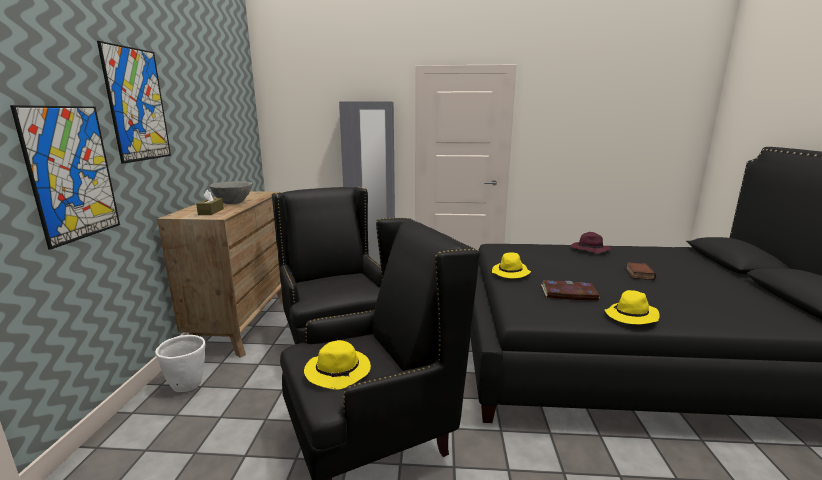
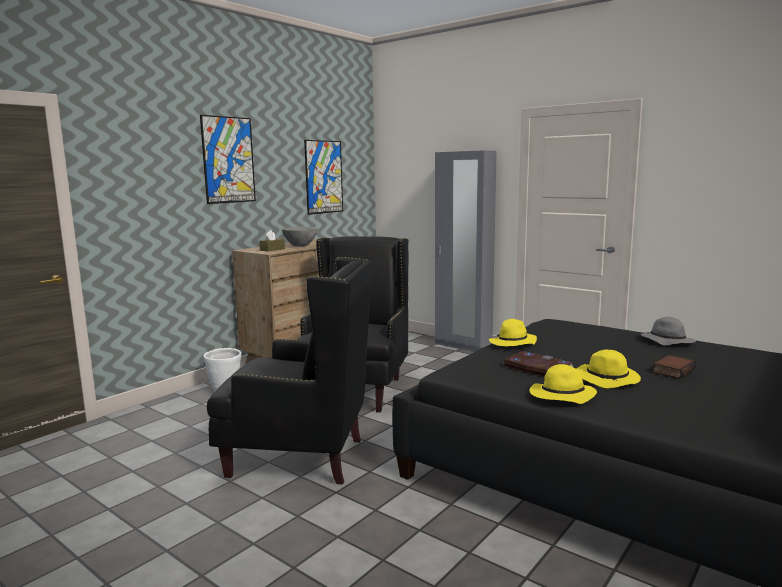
camera: 35 degrees right, 5 degrees down
picture [10,105,120,250] -> picture moved to [304,140,343,215]
yellow hat [304,340,371,390] -> yellow hat moved to [577,350,641,388]
purple hat [571,232,611,254] -> grey hat [641,317,696,345]

